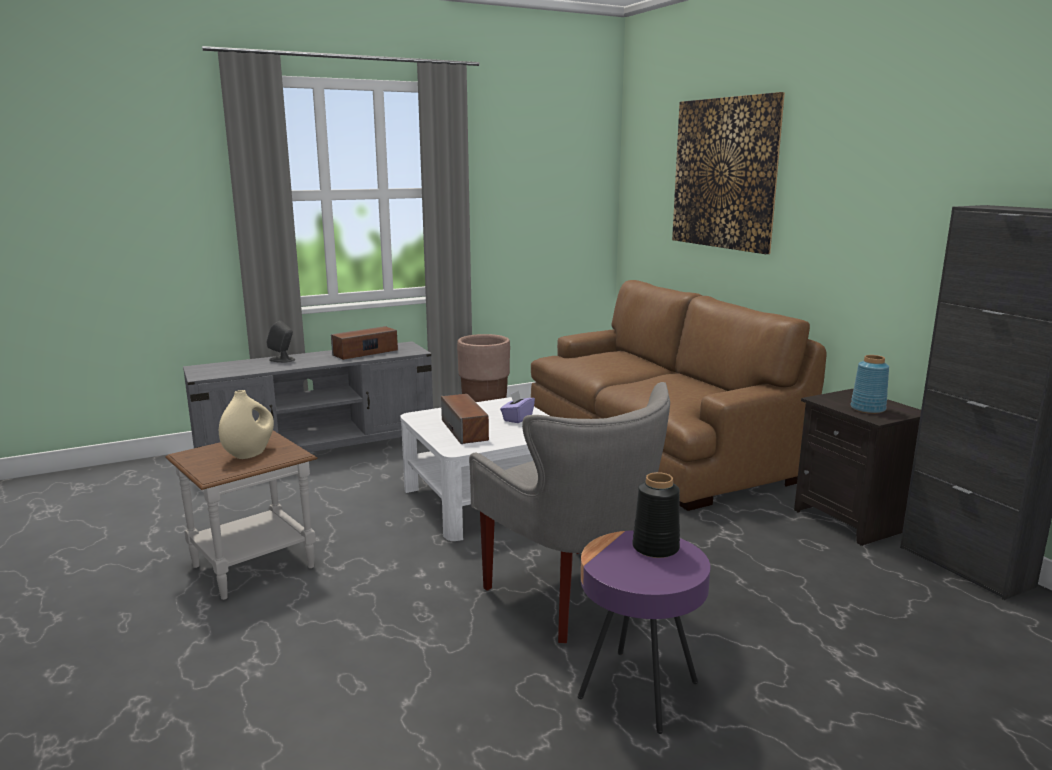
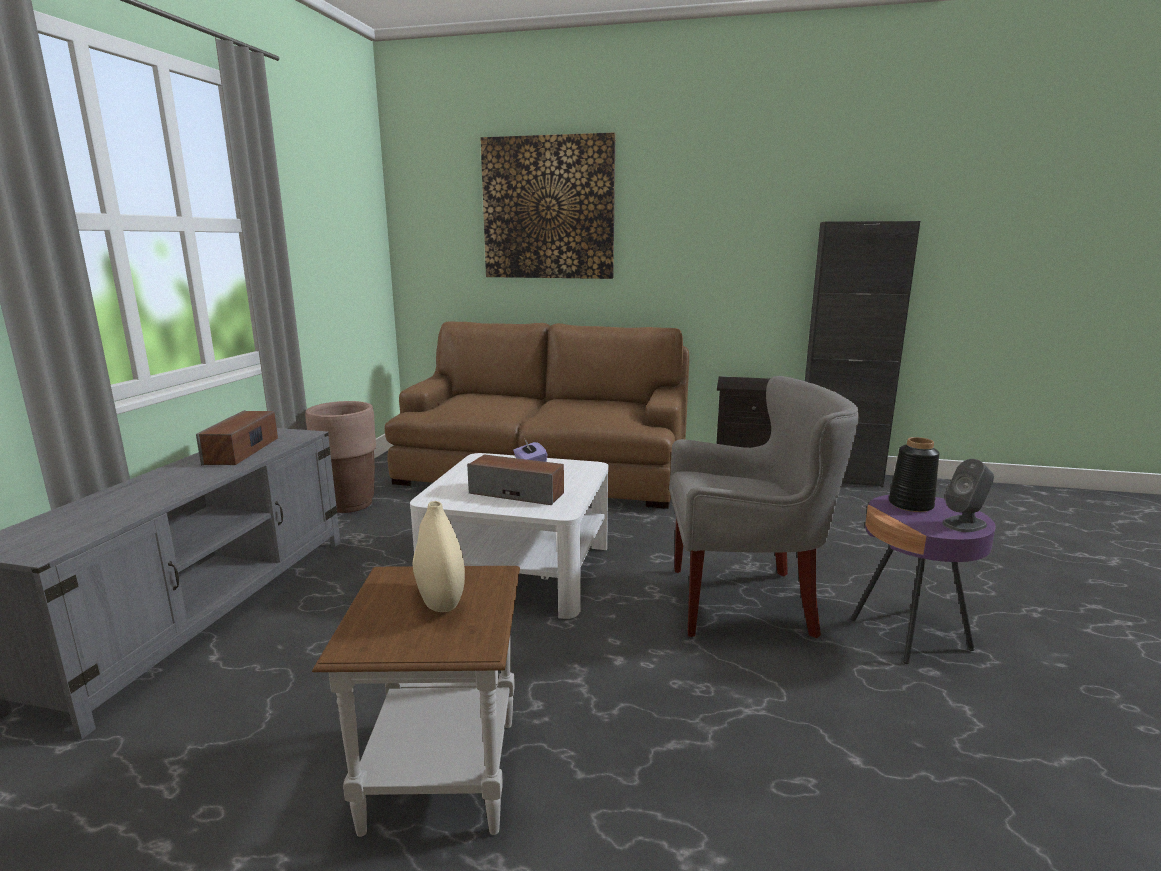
camera: 50 degrees left, 0 degrees up
grey speaker [266,321,295,363] -> grey speaker moved to [942,459,994,532]
blue vase [851,355,889,414] -> none

